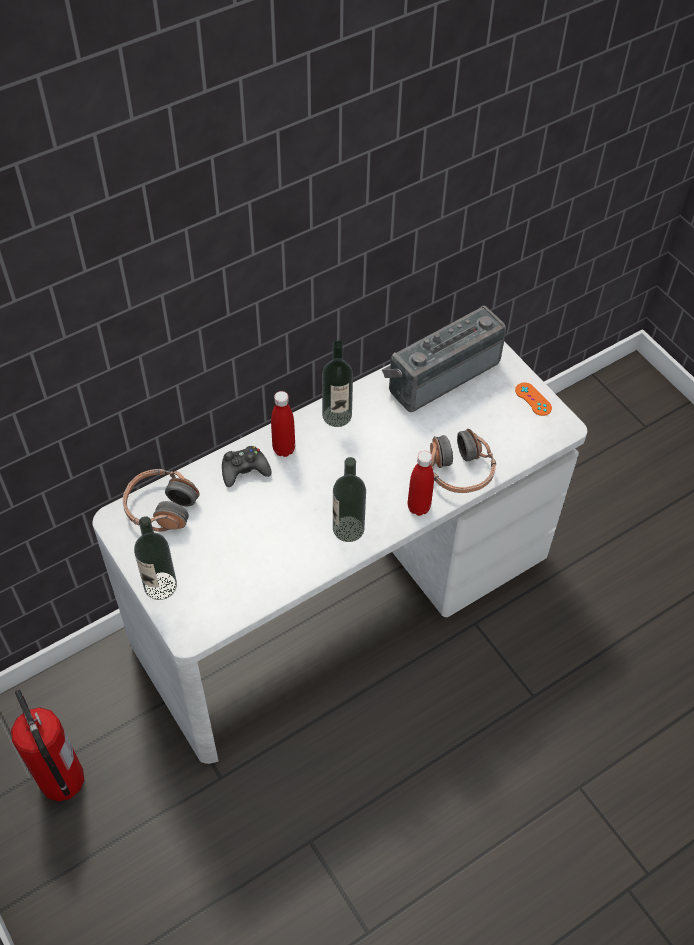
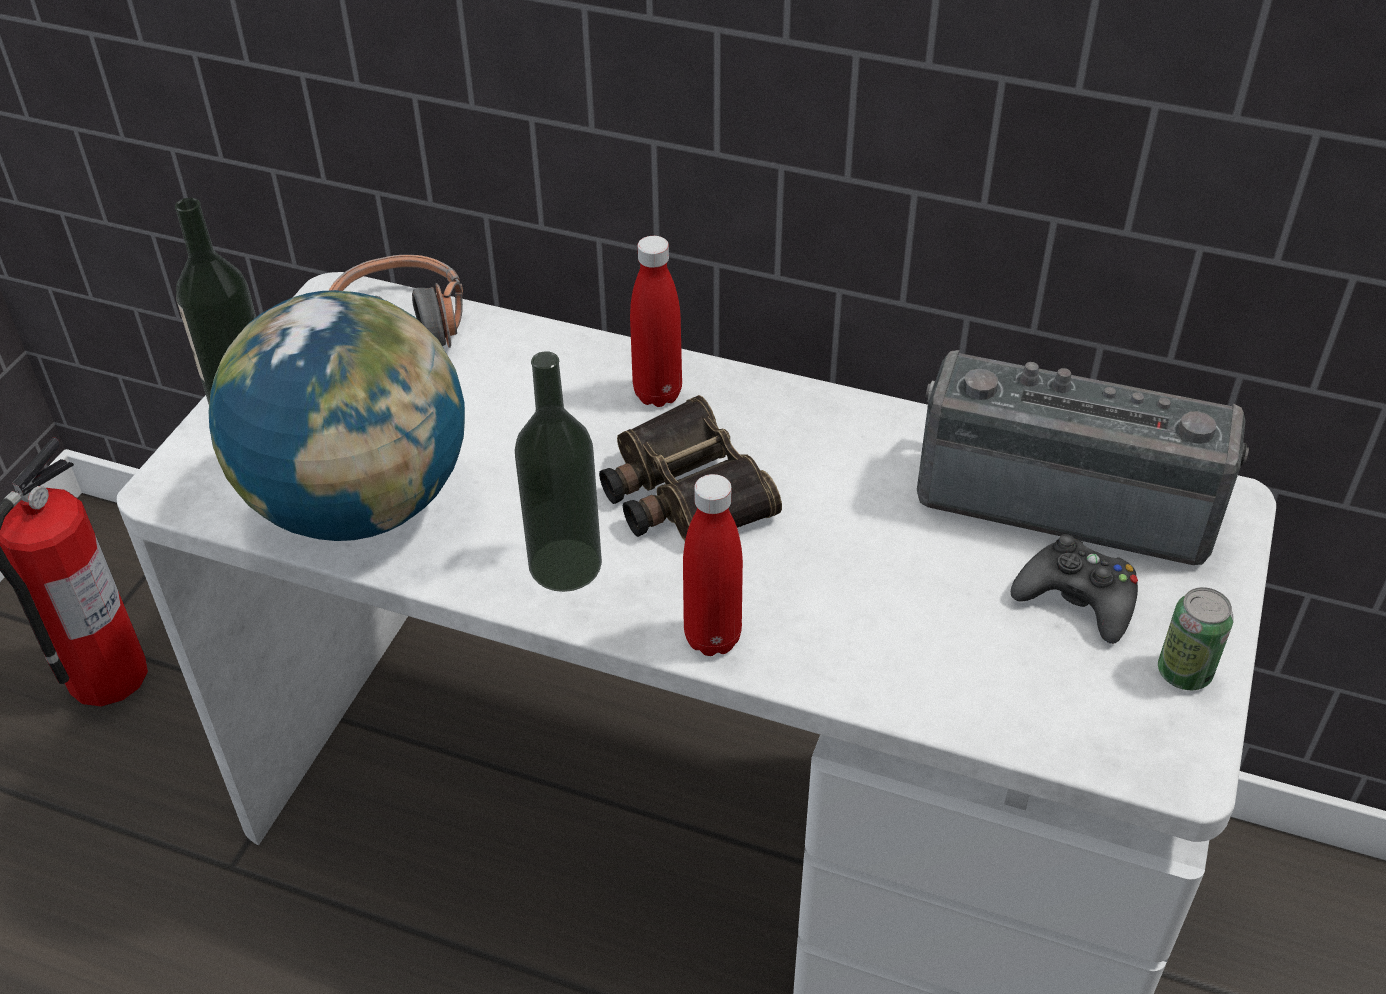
camera: 55 degrees right, 10 degrees down
black game controller [222,446,272,487] -> black game controller moved to [1011,534,1138,644]
bottle [322,340,353,427] -> none
headphones [430,429,496,493] -> none
orange game controller [515,382,552,416] -> can [1158,587,1234,690]
none -> globe [208,290,465,541]
none -> binoculars [599,395,782,541]

